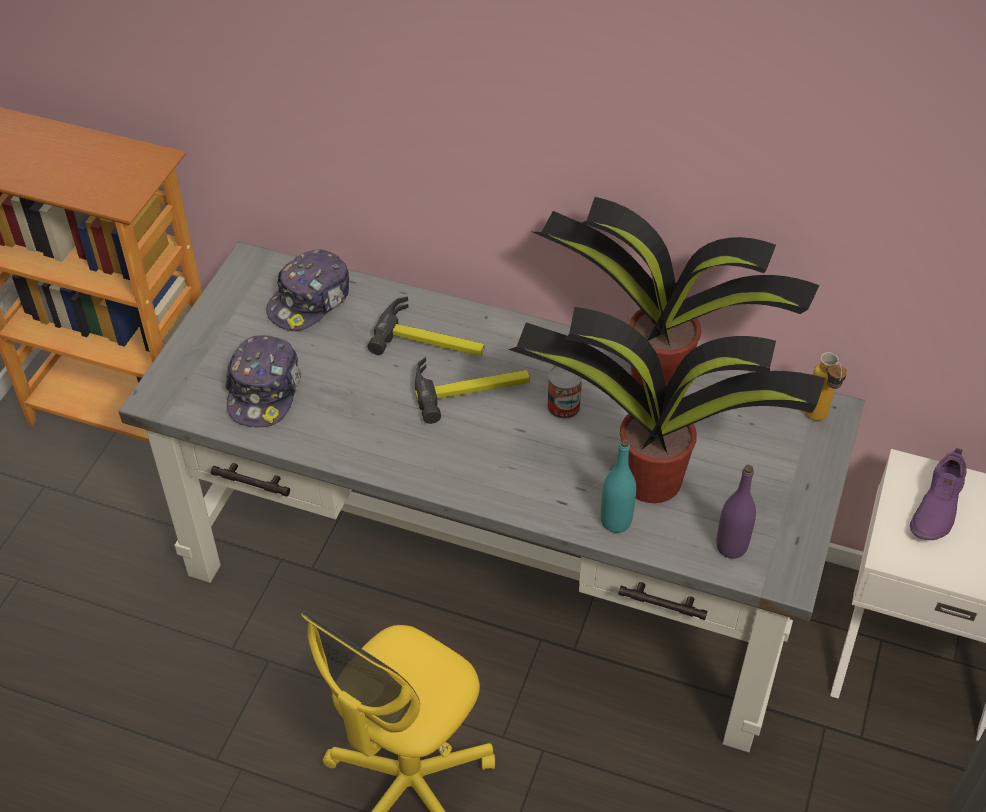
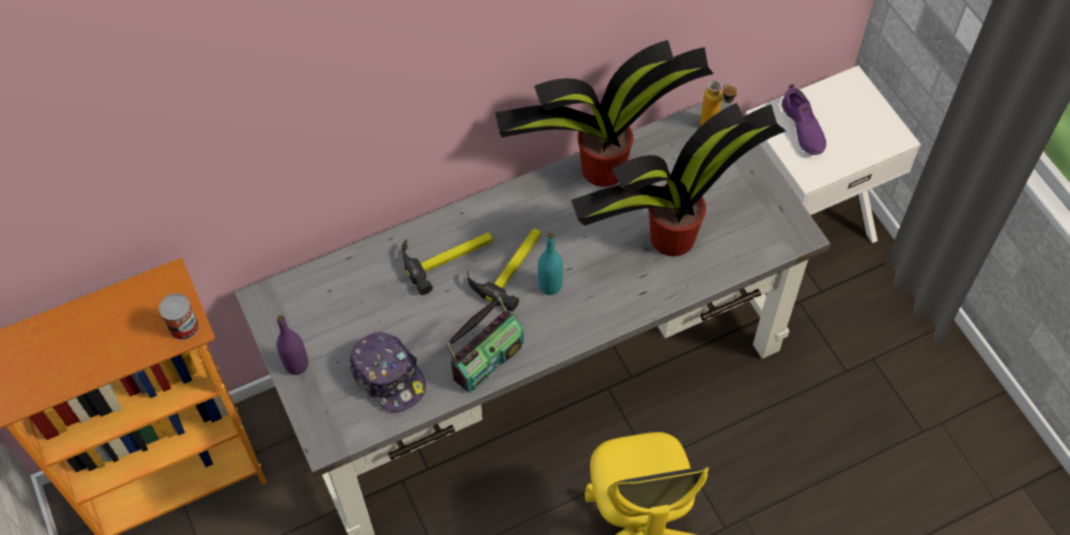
camera: 45 degrees left, 10 degrees up
cap [266,249,349,331] -> none
can [547,366,582,419] -> can moved to [159,293,199,340]
turquoise bottle [601,439,636,533] -> turquoise bottle moved to [538,233,563,295]
purple bottle [716,465,756,559] -> purple bottle moved to [277,315,308,375]
none -> radio [446,297,524,393]

